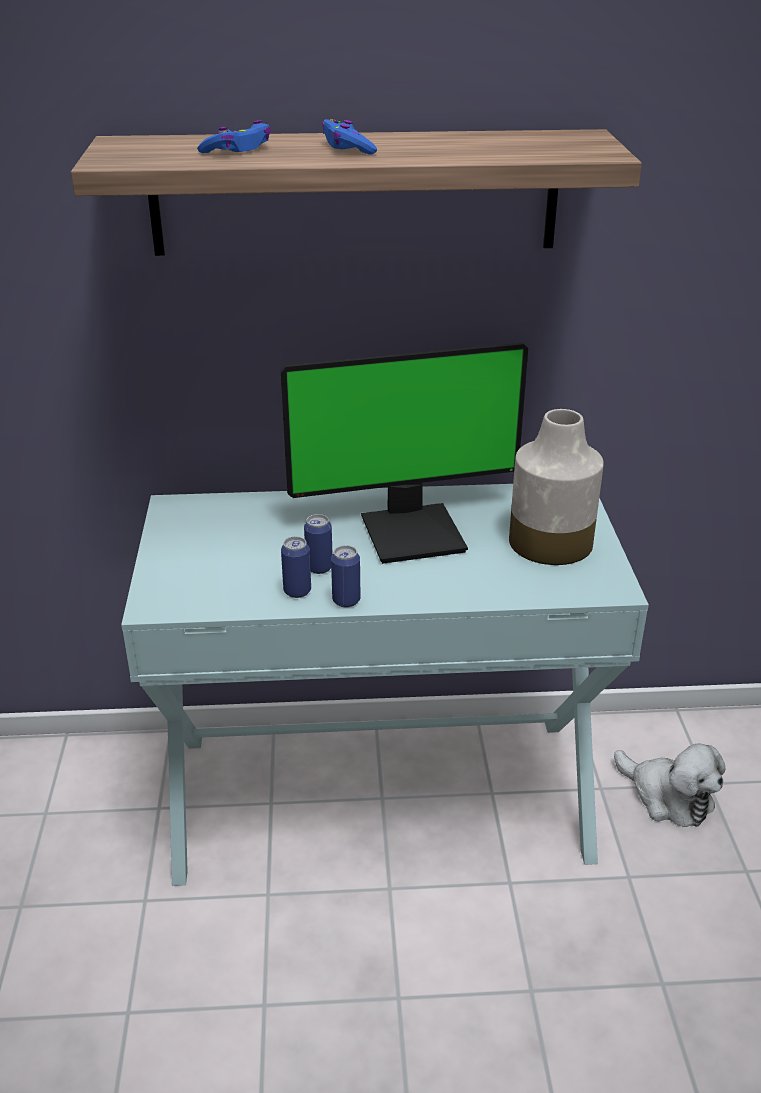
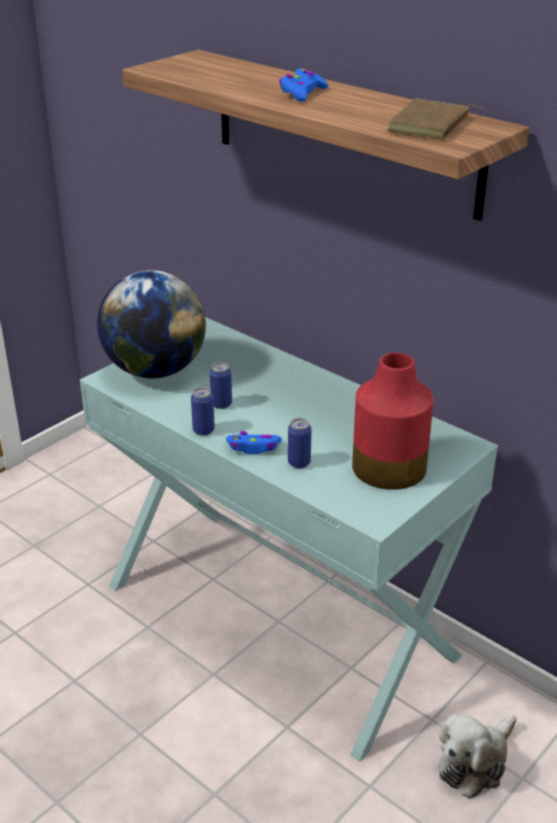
camera: 45 degrees right, 0 degrees up
blue game controller [197,120,271,153] -> blue game controller moved to [226,431,282,454]
monitor [281,343,528,564] -> none
can [281,537,311,598] -> can moved to [288,418,311,468]
beige vase [509,409,604,565] -> red vase [352,353,434,490]
plush toy [614,744,726,827] -> plush toy turned 45 degrees clockwise [438,713,517,799]
none -> globe [97,270,206,378]
none -> brown book [387,98,486,139]

